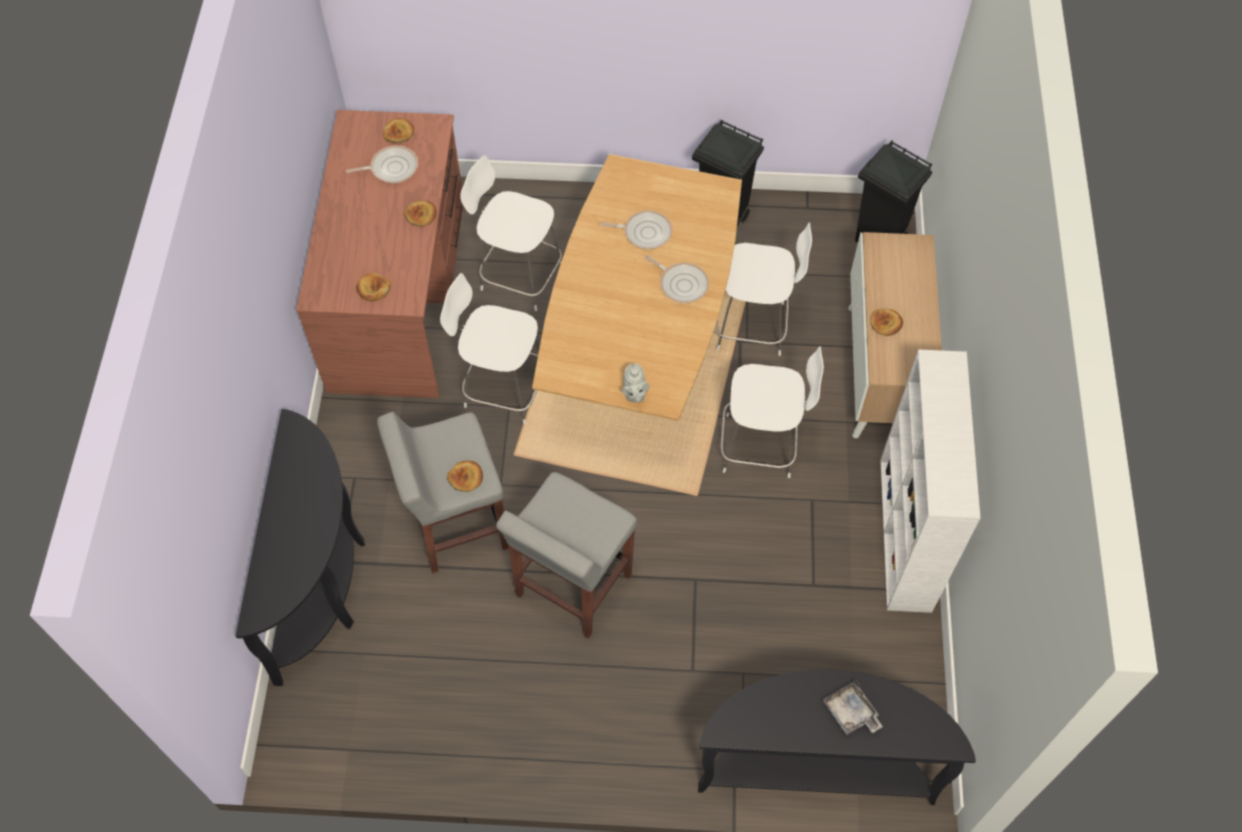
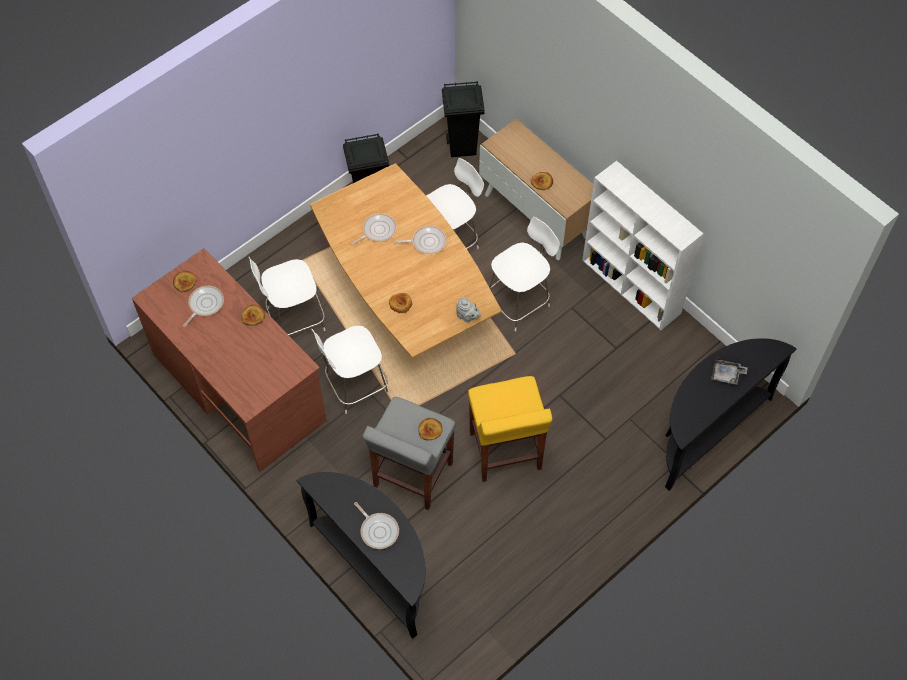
camera: 45 degrees left, 0 degrees up
bread [356,273,391,301] -> bread moved to [389,293,412,313]
grey stool [496,472,637,639] -> yellow stool [468,376,552,482]
none -> frying pan [354,502,399,549]

